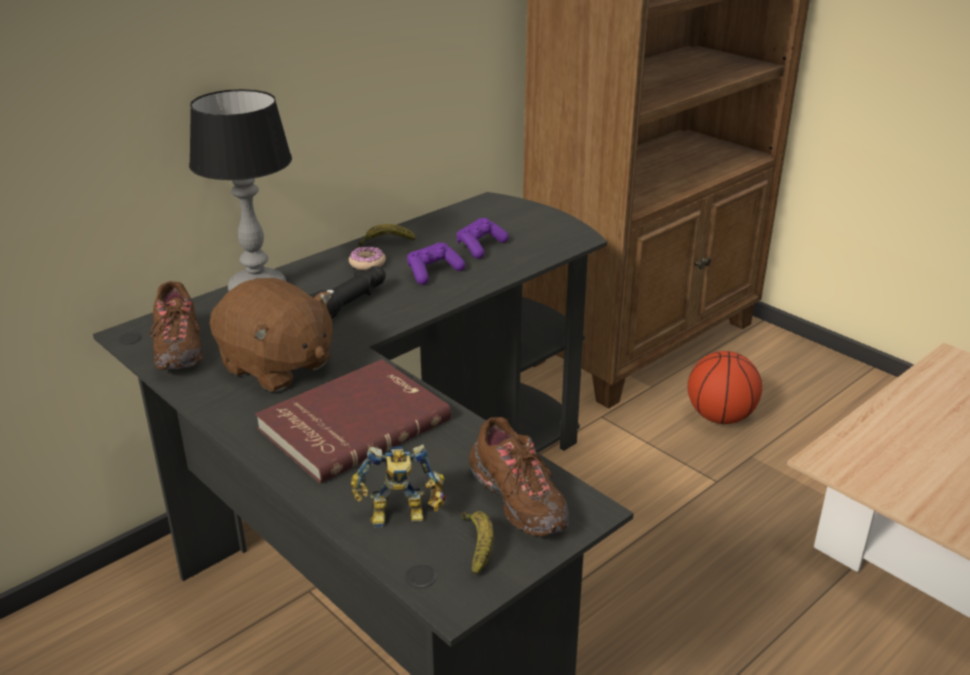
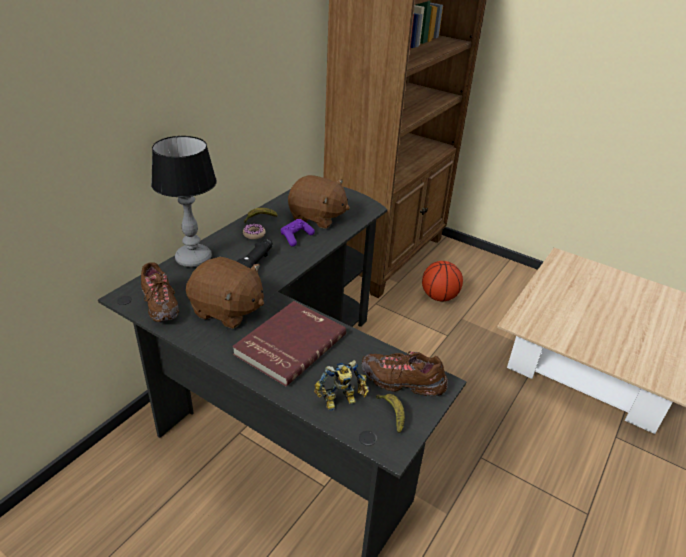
camera: 15 degrees left, 5 degrees up
purple game controller [456,218,509,259] -> brown plush toy [288,175,350,229]
brown shoe [469,417,569,536] -> brown shoe turned 150 degrees clockwise [361,351,448,396]

